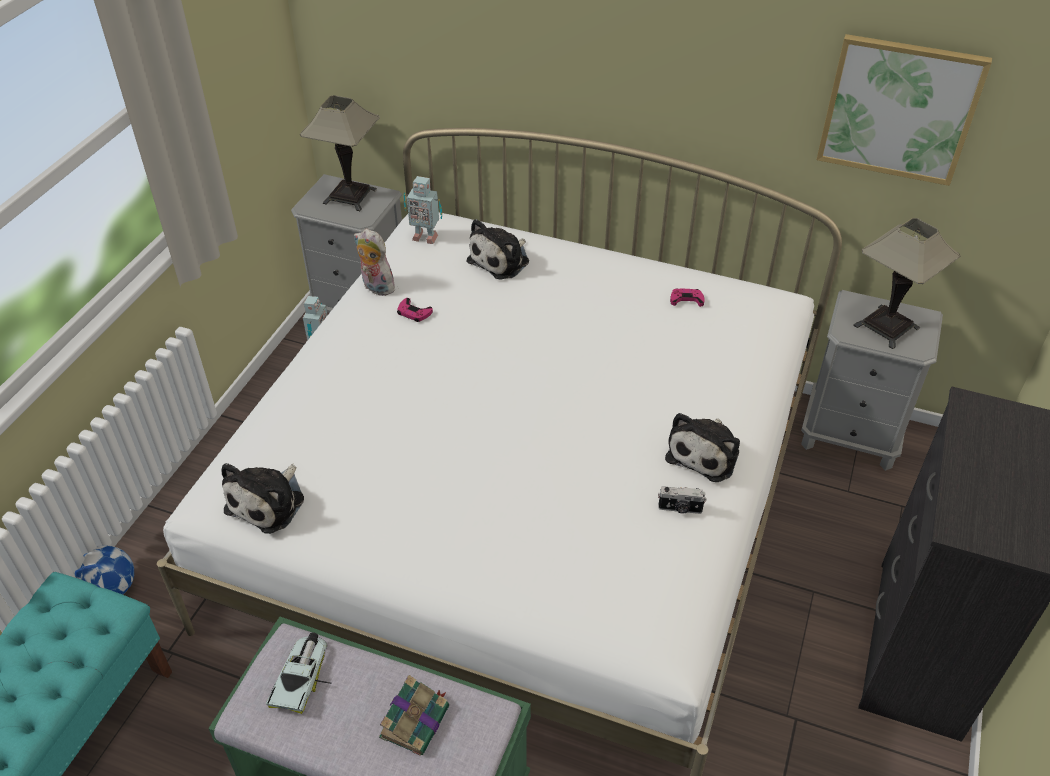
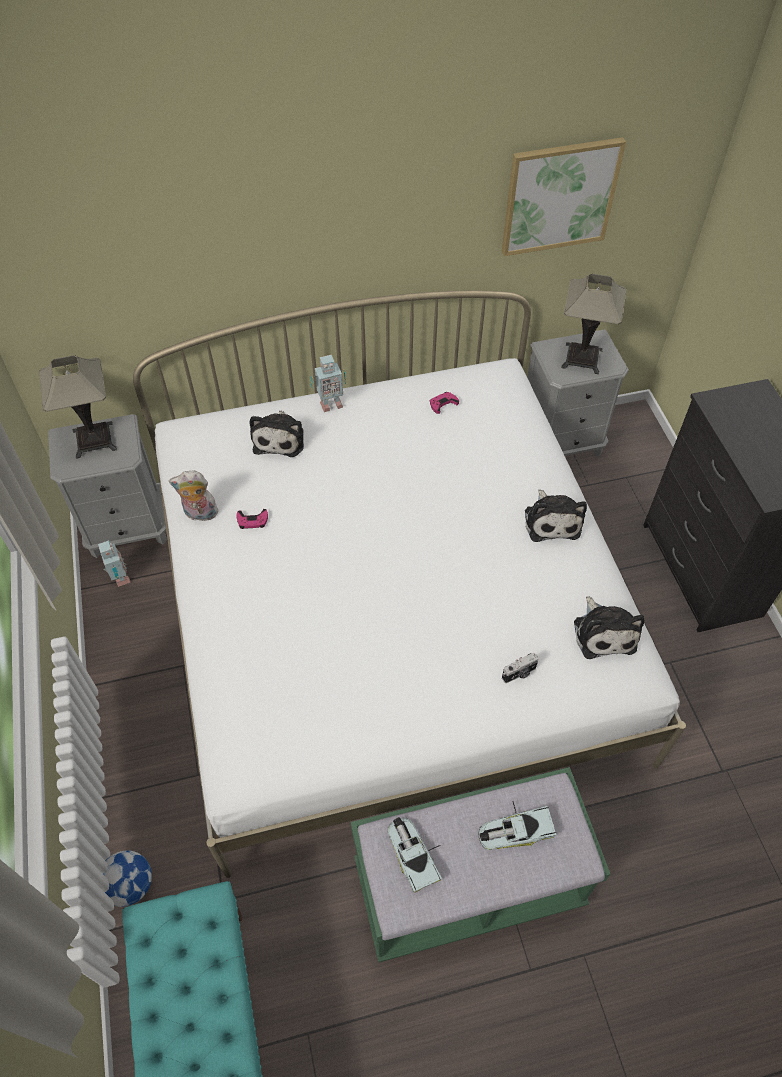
camera: 35 degrees left, 10 degrees up
plush toy [221,463,304,534] -> plush toy moved to [574,596,644,659]
book [379,675,449,756] -> toy car [479,801,556,850]
toy robot [403,176,442,244] -> toy robot moved to [310,355,346,412]
camera [658,486,707,514] -> camera moved to [502,653,539,683]

